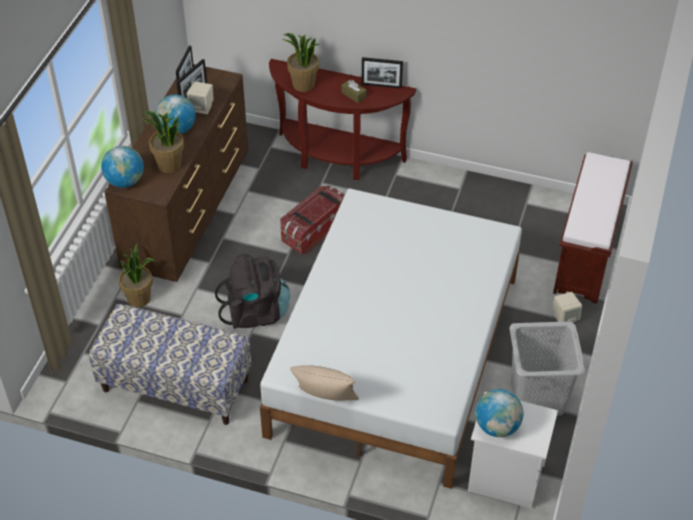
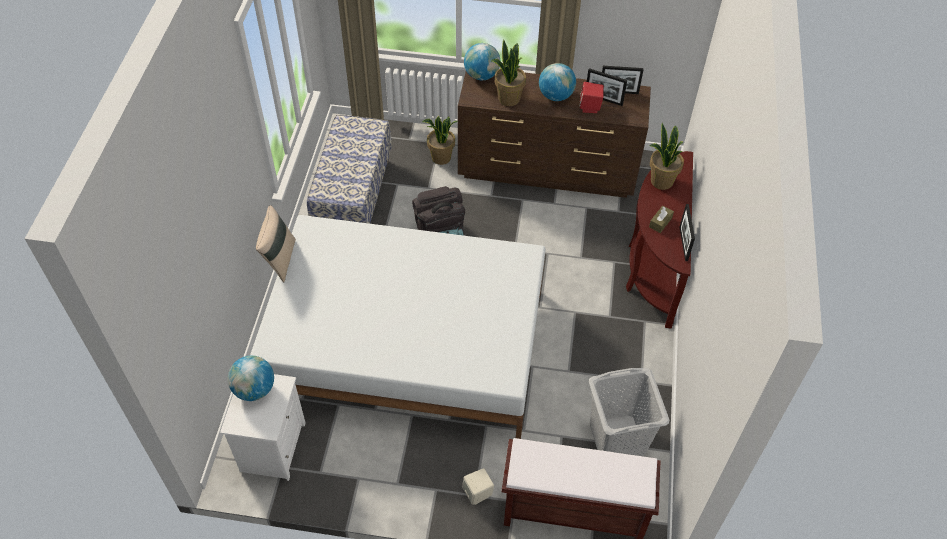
camera: 80 degrees right, 5 degrees up
beige speaker [187,81,214,114] -> red speaker [580,82,604,113]
storage box [280,186,345,255] -> none
grey laundry basket [509,321,585,416] -> grey laundry basket moved to [589,368,669,456]

